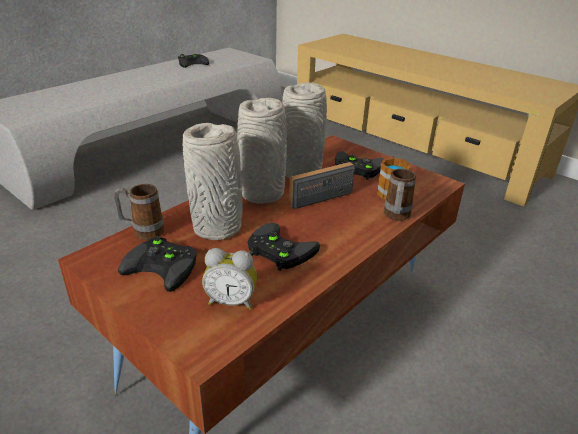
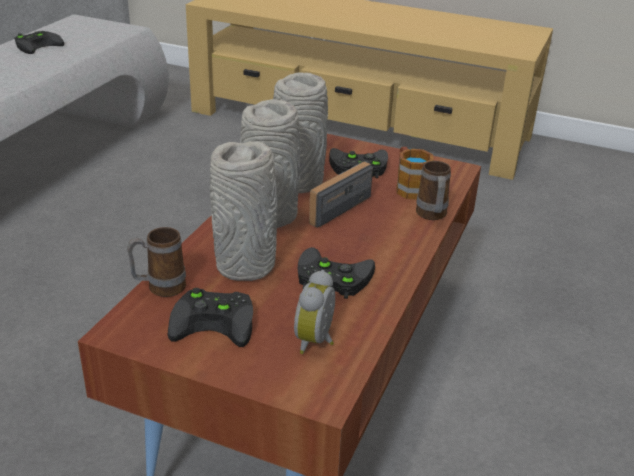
camera: 20 degrees left, 0 degrees up
alarm clock [202,248,257,309] -> alarm clock turned 120 degrees clockwise [294,270,335,354]

